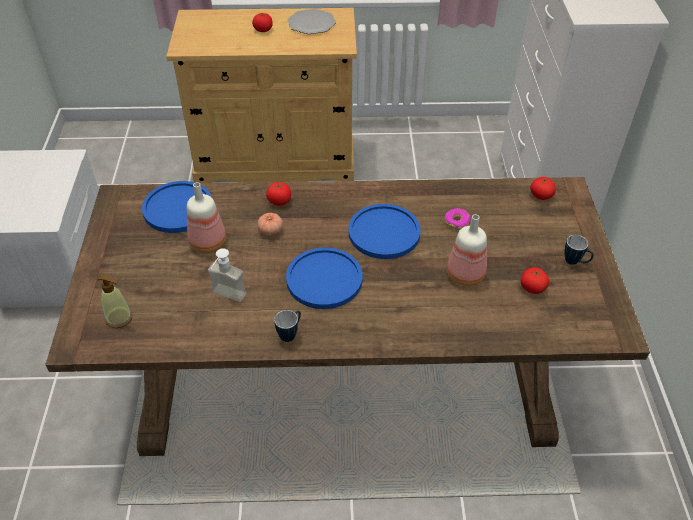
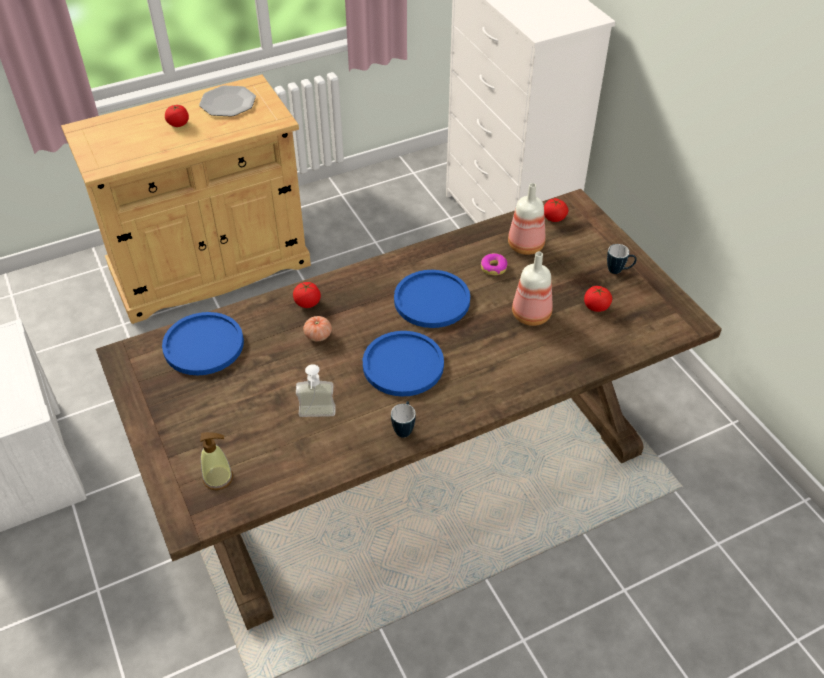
camera: 25 degrees left, 0 degrees up
bottle [187,182,226,253] -> bottle moved to [508,183,546,255]

